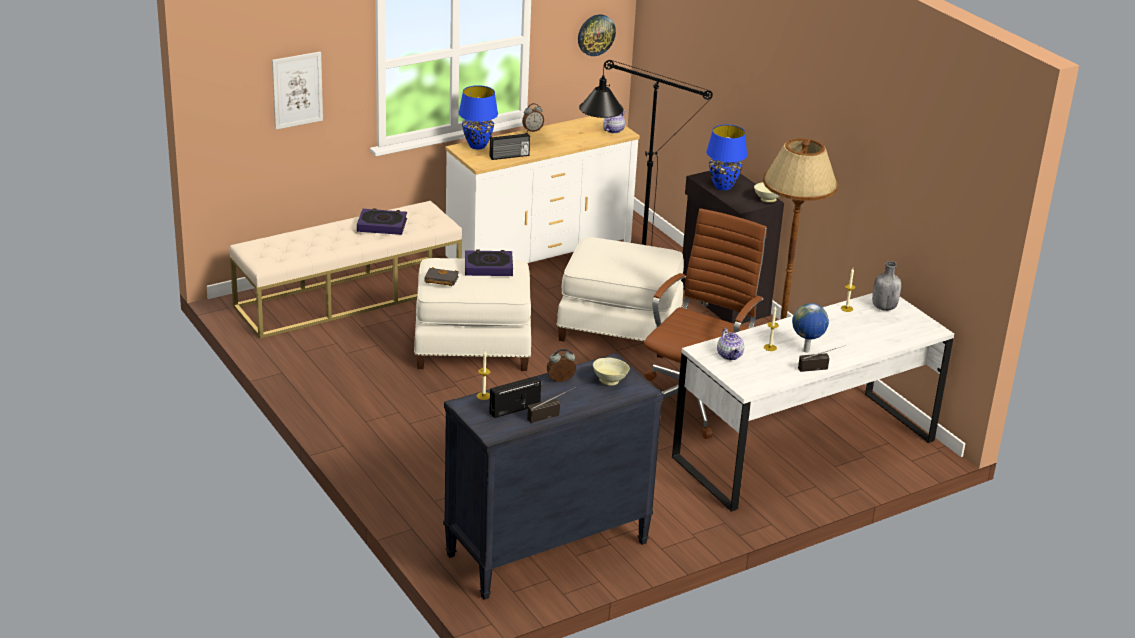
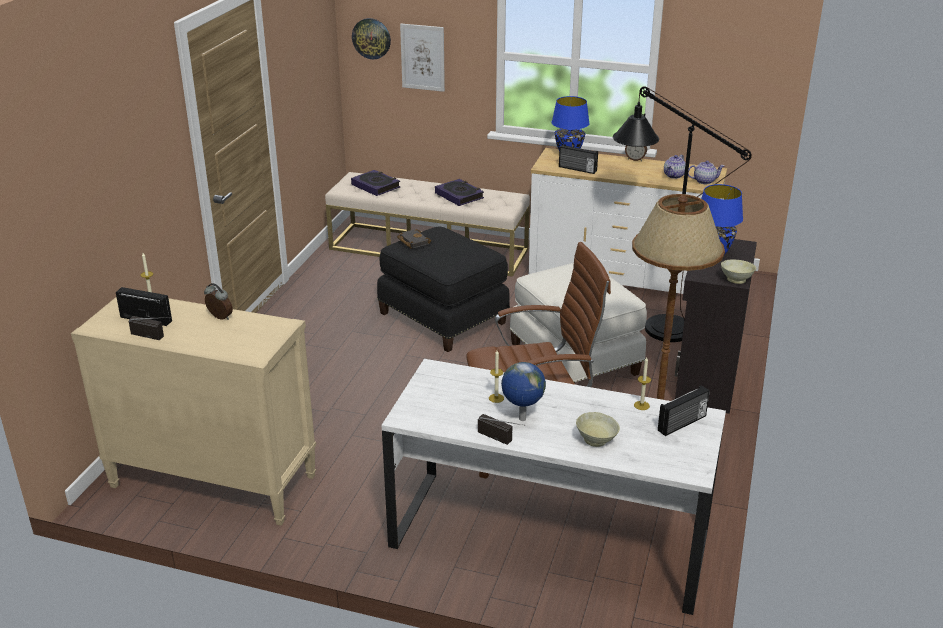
camera: 50 degrees right, 0 degrees up
white ottoman [414,258,531,371] -> black ottoman [377,226,510,352]
black dresser [443,353,664,600] -> beige dresser [71,297,316,526]
book [465,250,513,276] -> book moved to [351,170,400,196]
wall clock [578,14,616,56] -> wall clock moved to [352,18,391,60]
beige bowl [593,358,630,386] -> beige bowl moved to [576,412,620,447]
teapot [717,328,744,360] -> teapot moved to [664,154,686,179]
grey bottle [872,261,901,311] -> radio [658,385,710,436]

